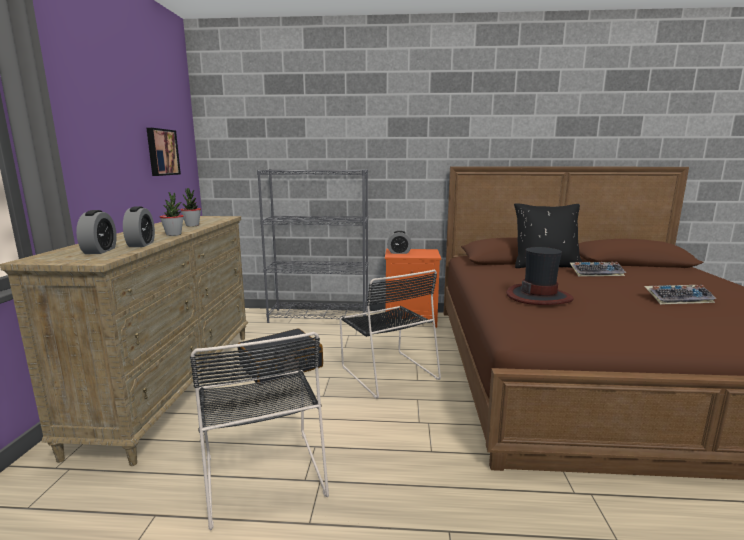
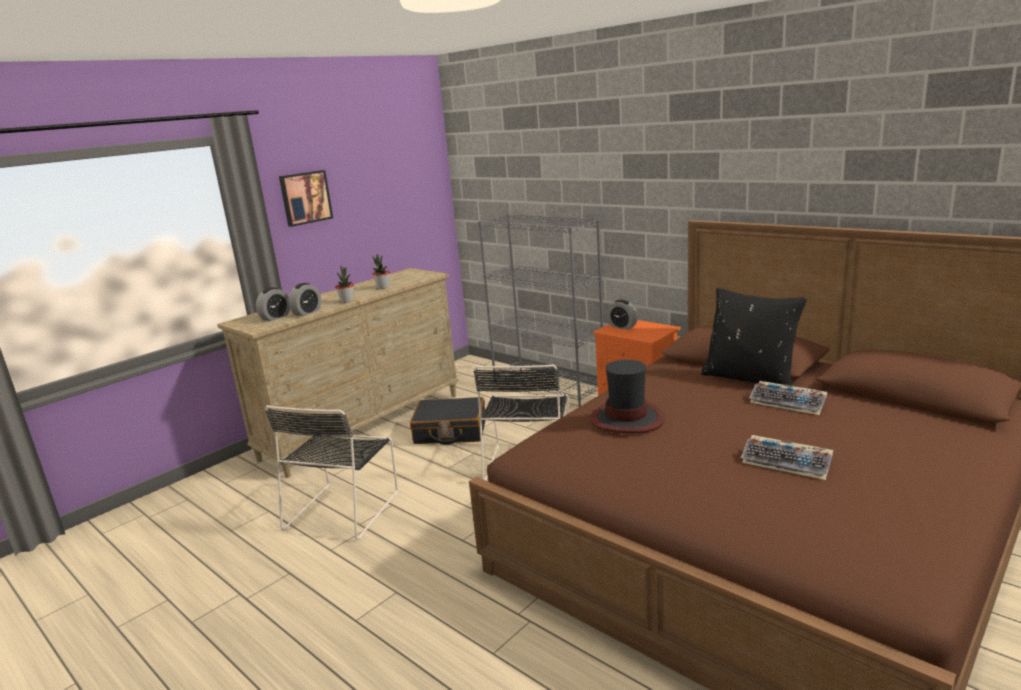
camera: 40 degrees right, 5 degrees up
picture [146,128,181,176] -> picture moved to [279,170,333,227]

